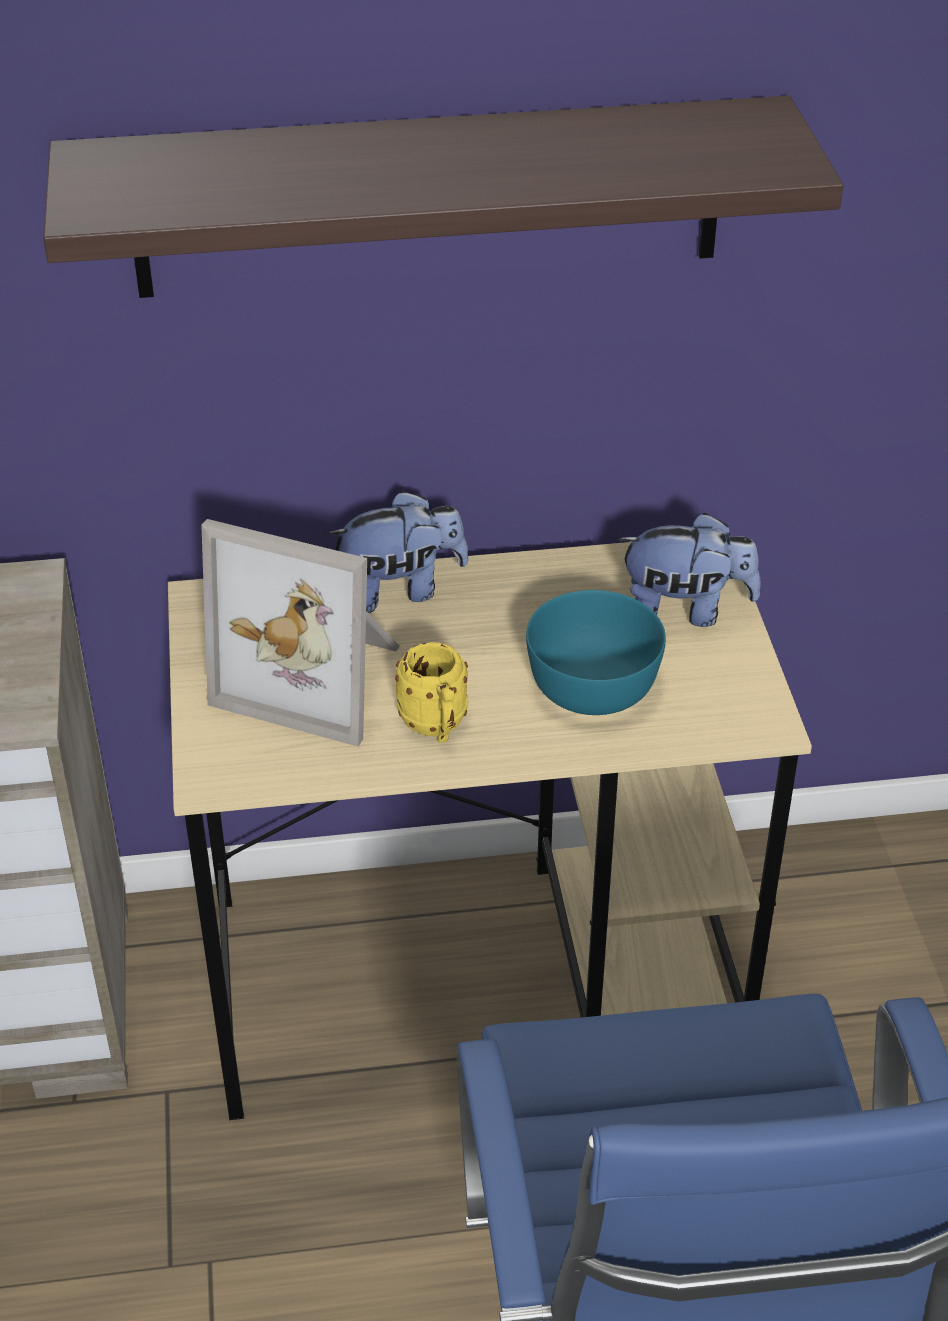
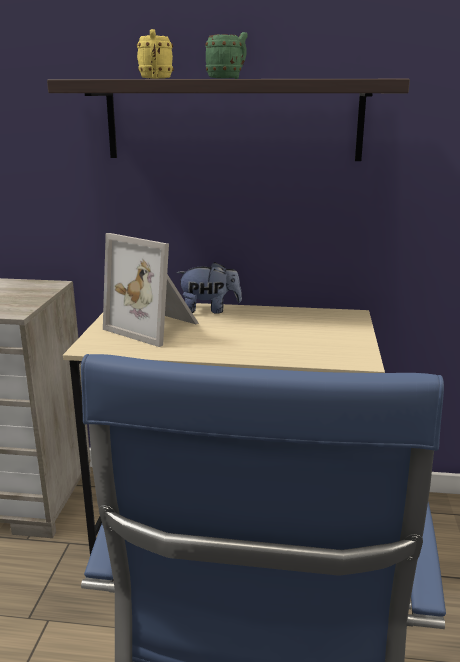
camera: 15 degrees right, 20 degrees down
yellow mug [395,642,468,743] -> yellow mug moved to [137,29,174,79]
turquoise bowl [526,590,666,715] -> none
plush toy [618,512,760,627] -> none
none -> green mug [205,32,247,79]

